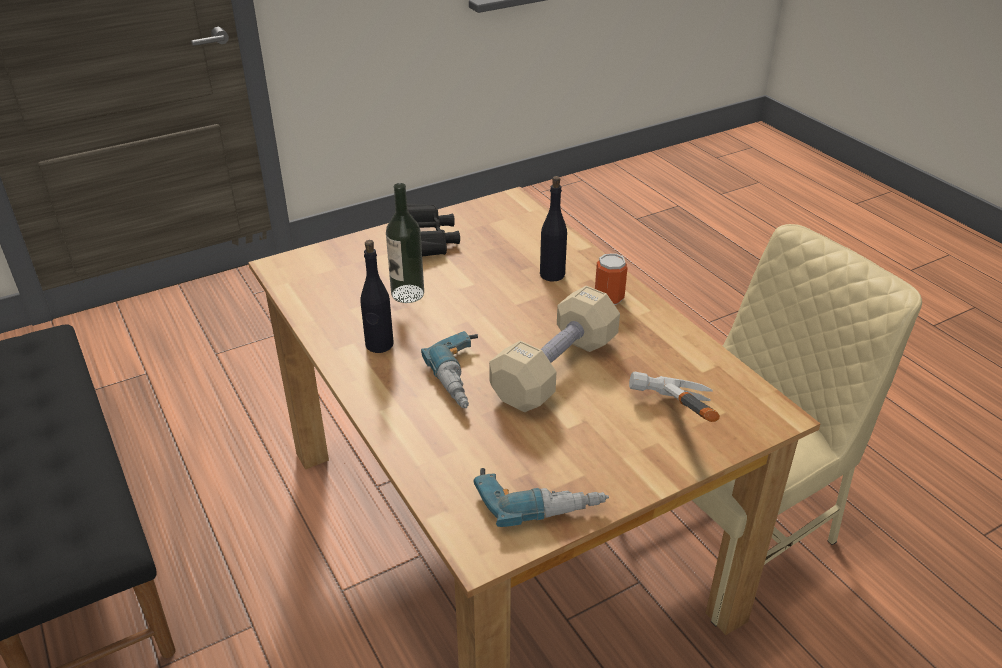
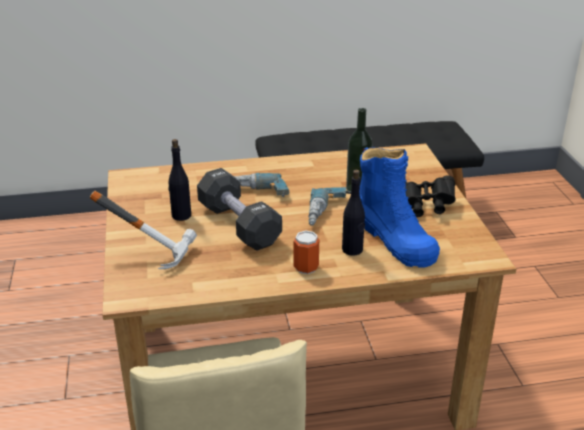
camera: 110 degrees right, 5 degrees down
black bottle [360,240,394,353] -> black bottle moved to [169,139,191,221]
power drill [473,468,609,527] -> power drill moved to [309,187,351,226]
beige dumbbell [489,286,620,412] -> black dumbbell [197,168,282,251]
none -> blue boot [359,147,440,268]

